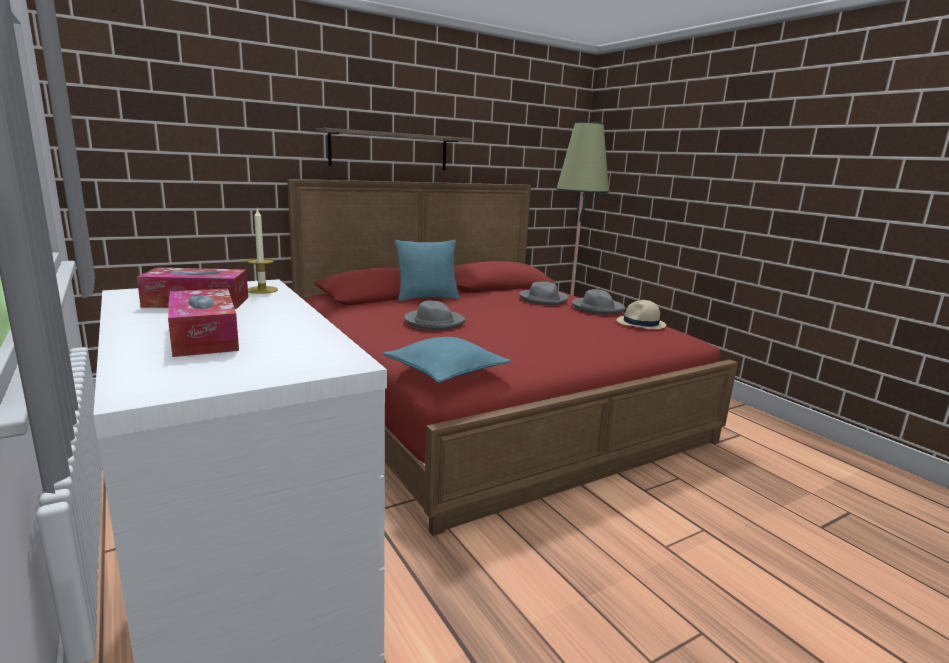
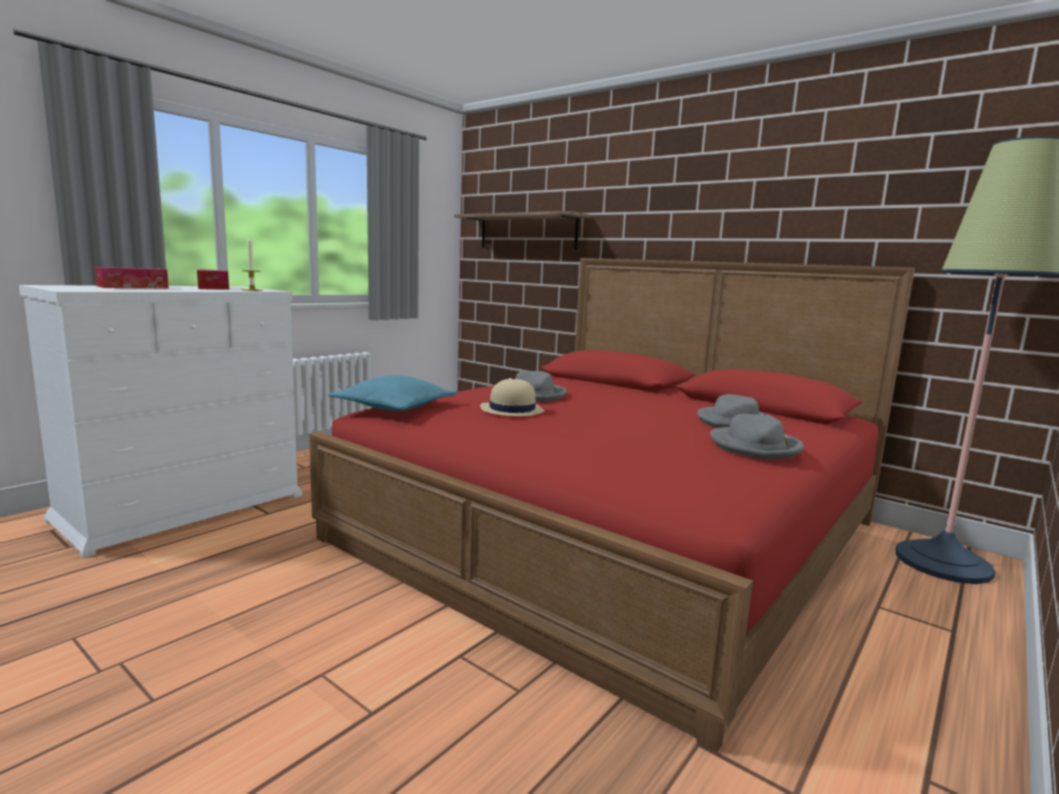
camera: 70 degrees right, 5 degrees down
shelf [315,128,472,170] -> shelf moved to [454,211,590,249]
turquoise pillow [395,240,460,301] -> none
beige hat [617,300,666,329] -> beige hat moved to [480,378,544,416]

